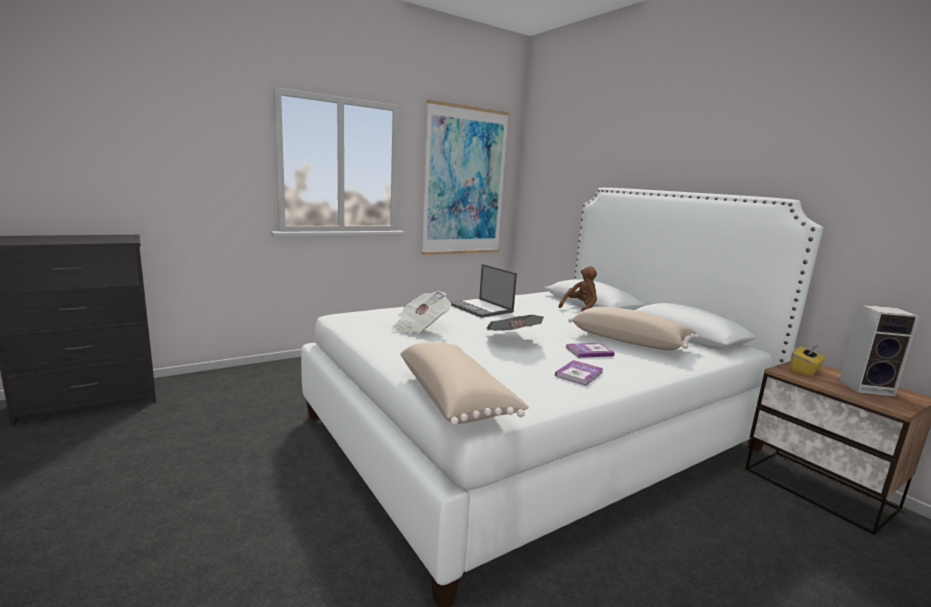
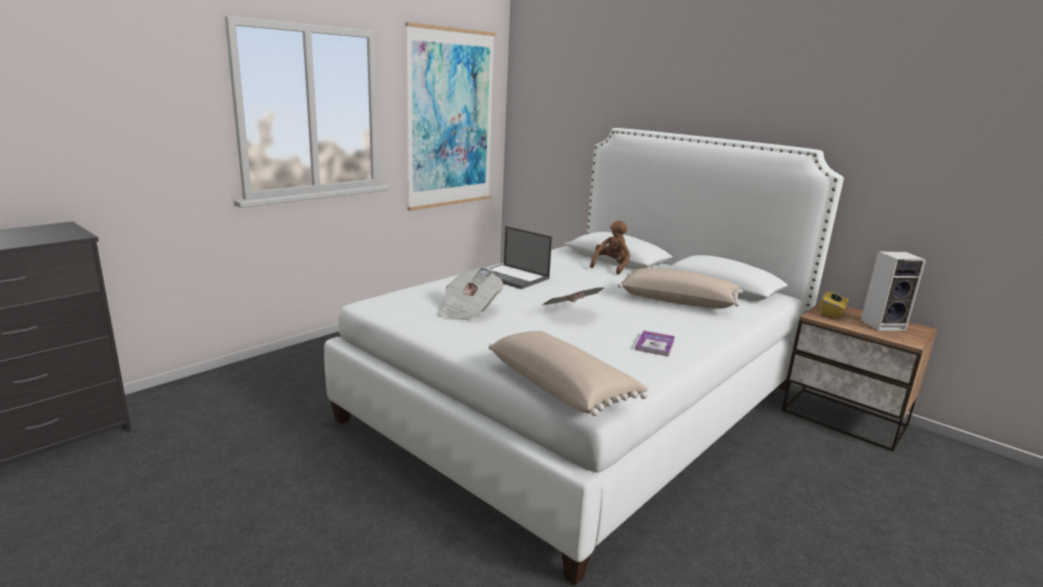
camera: 15 degrees left, 5 degrees up
book [565,343,615,358] -> none

